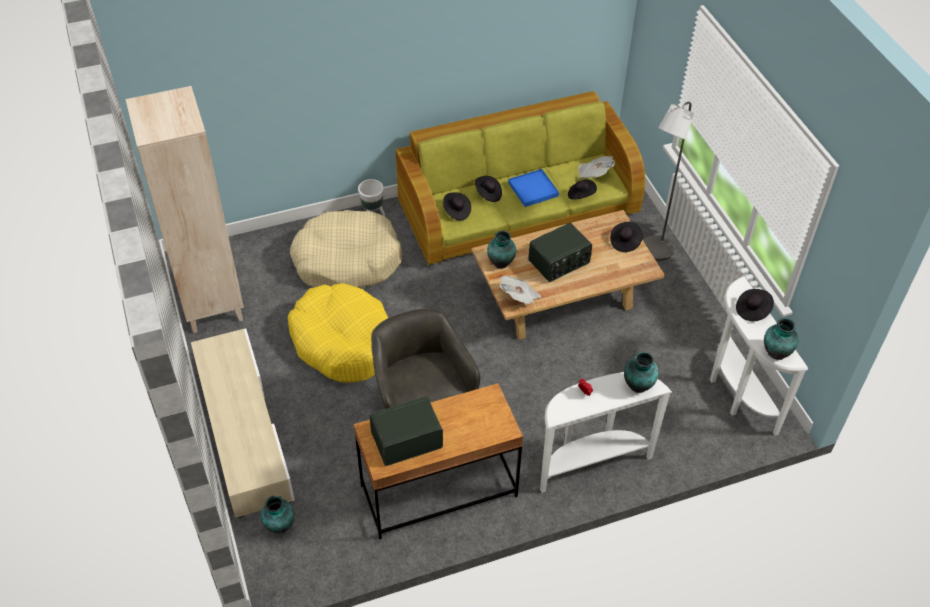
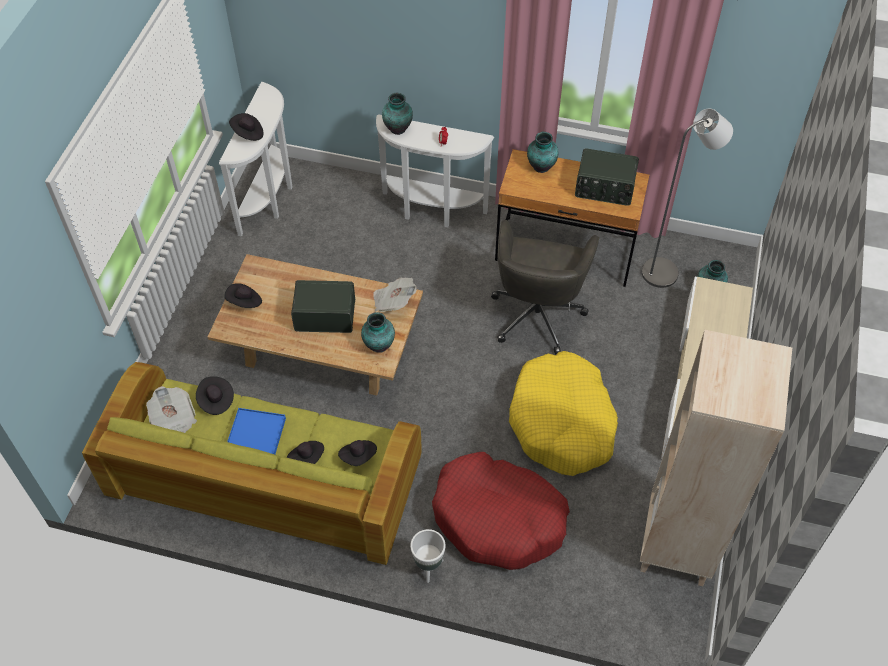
camera: 145 degrees left, 5 degrees up
beige dog bed [290,210,402,288] -> red dog bed [432,452,570,570]
grey floor lamp [643,102,694,261] -> grey floor lamp moved to [642,109,733,288]
vase [764,318,799,360] -> vase moved to [527,132,558,173]

